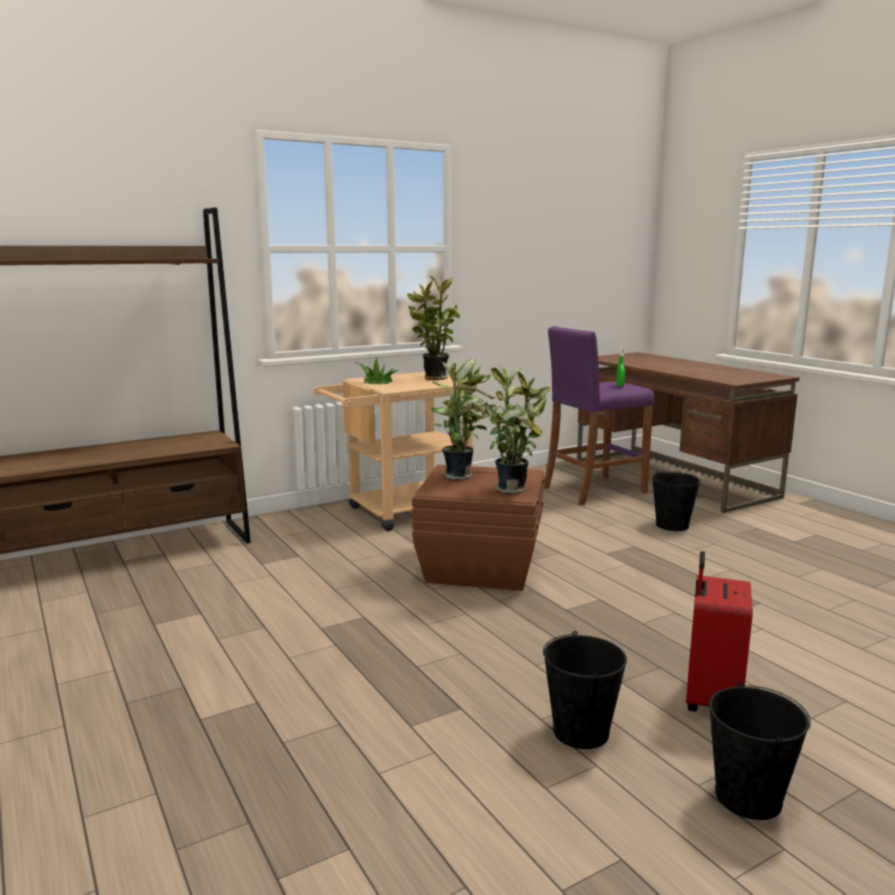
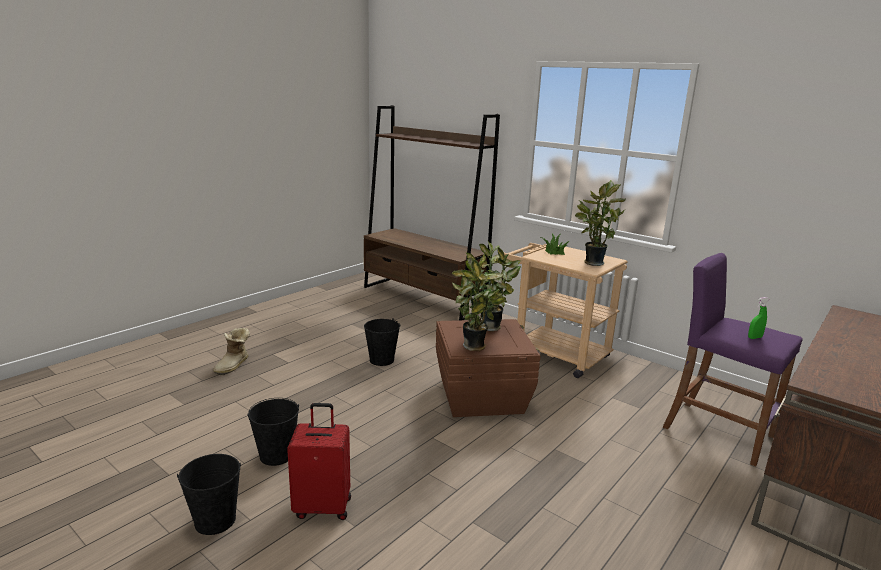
camera: 70 degrees right, 5 degrees up
black bucket [652,471,701,531] -> black bucket moved to [364,318,400,366]
none -> boot [213,328,250,375]

